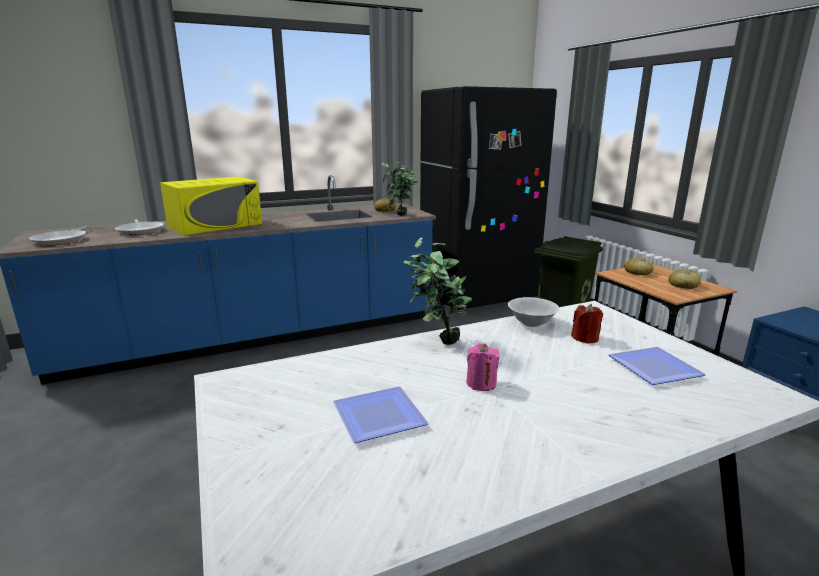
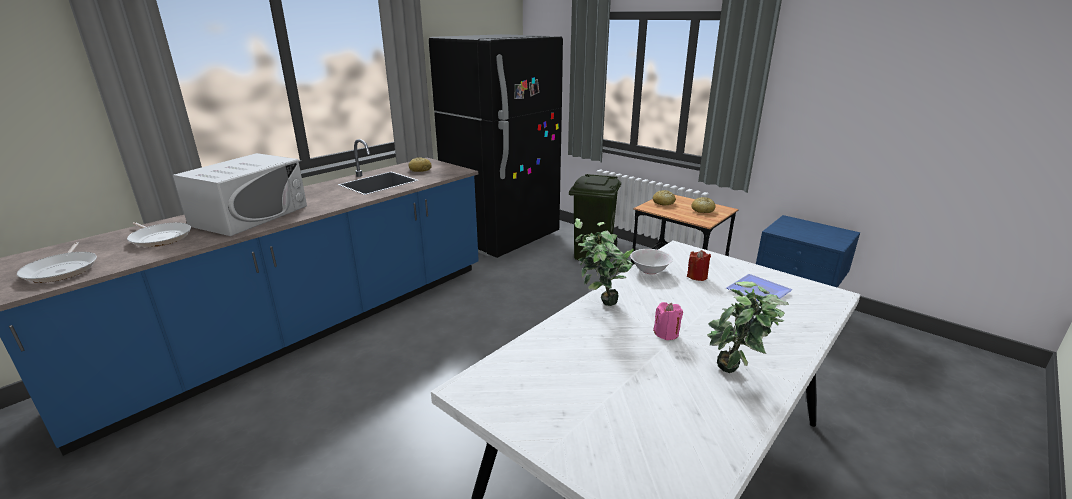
camera: 25 degrees left, 5 degrees up
yellow microwave [160,176,262,236] -> white microwave [173,153,307,236]
plate [333,386,429,443] -> none
potted plant [381,162,417,216] -> potted plant moved to [707,281,789,373]

